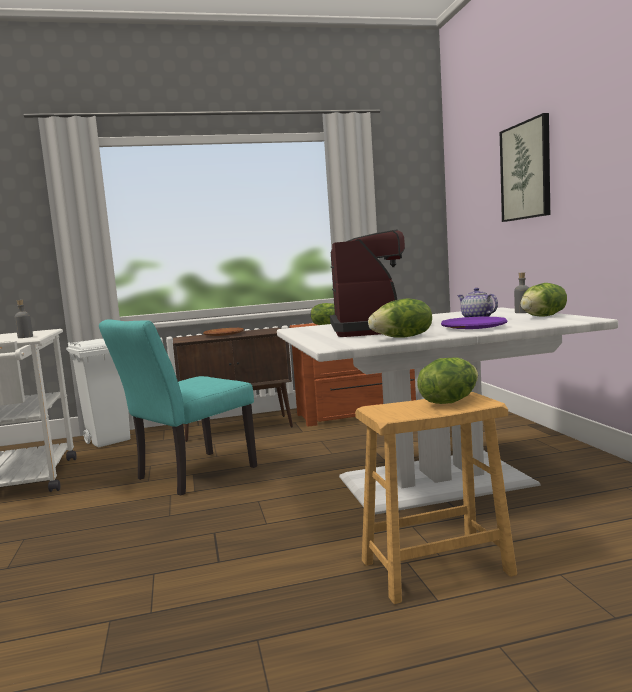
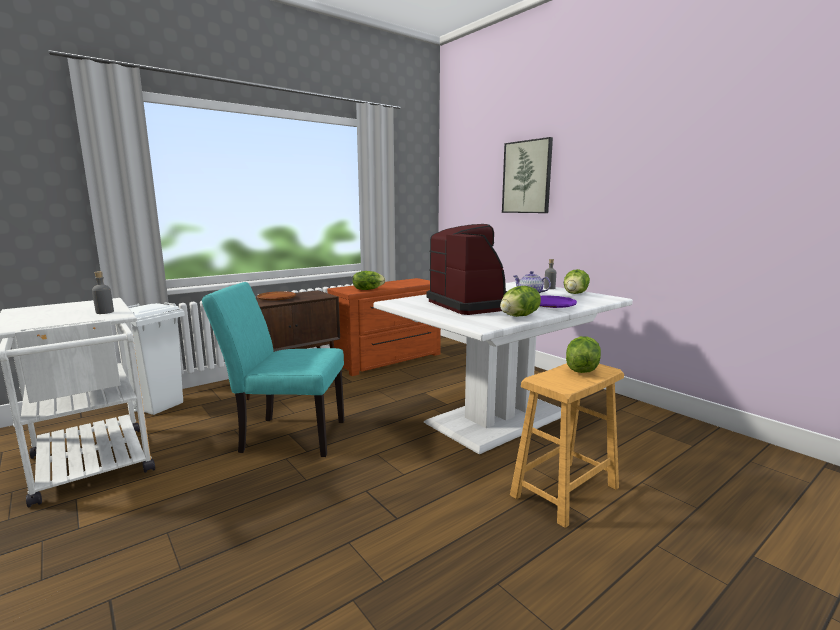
camera: 25 degrees left, 5 degrees up
turquoise chair [99,319,257,496] -> turquoise chair turned 75 degrees clockwise [202,282,344,457]

